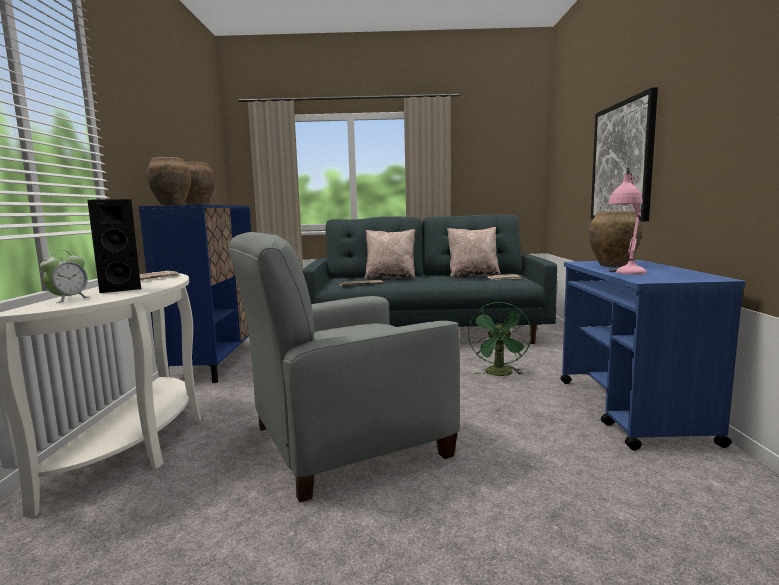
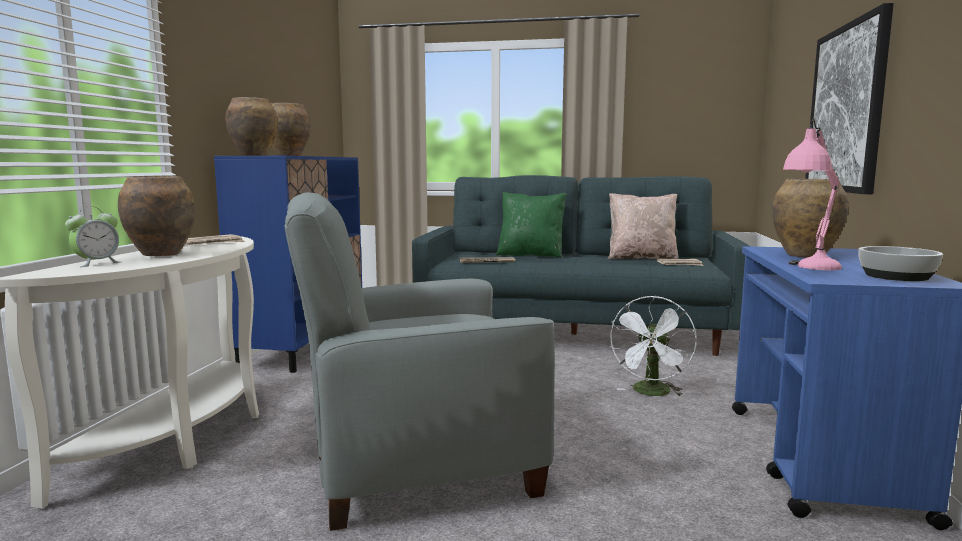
camera: 10 degrees right, 0 degrees up
black speaker [87,199,141,293] -> brown vase [118,176,195,256]
beige pillow [364,229,415,279] -> green pillow [496,192,567,258]
green fan [468,302,532,376] -> white fan [609,296,697,396]
none -> bowl [858,246,943,281]

